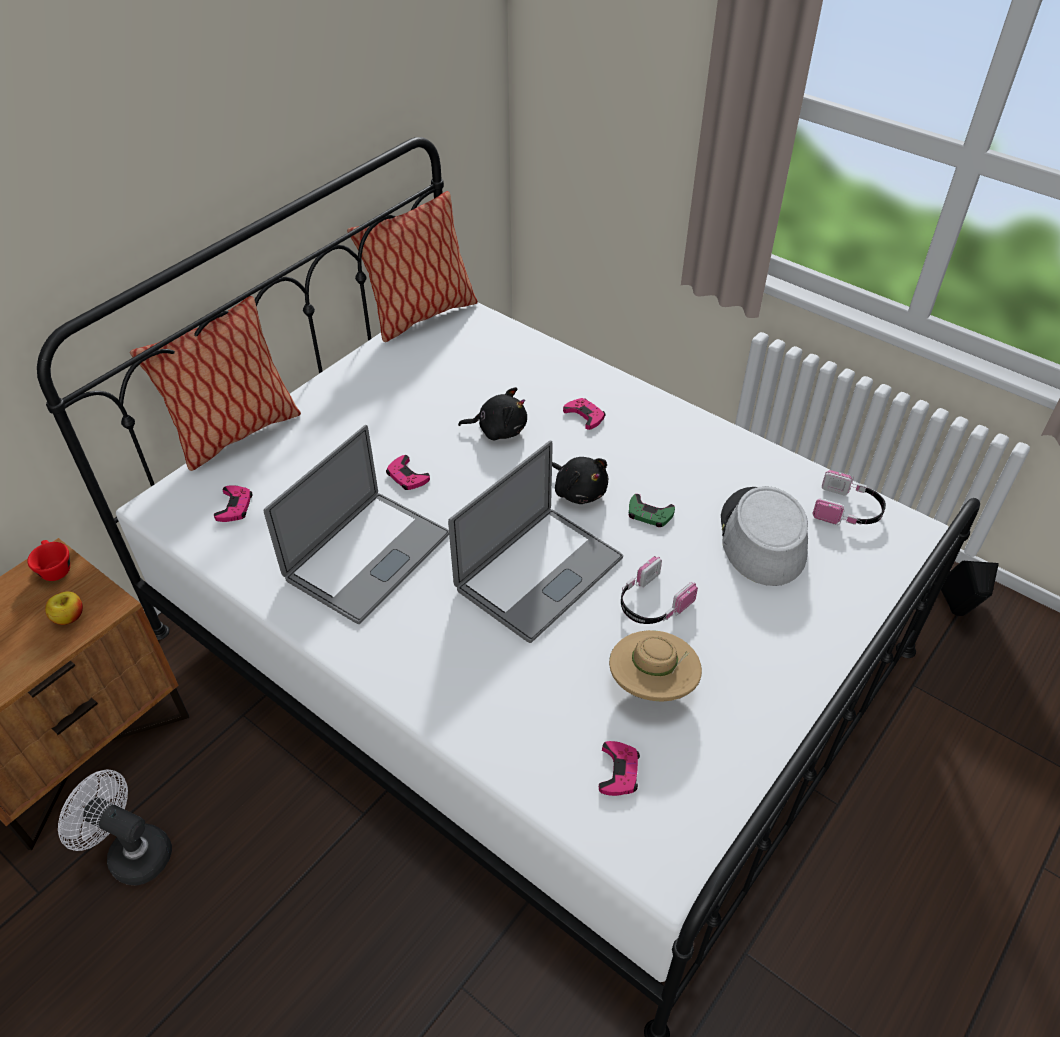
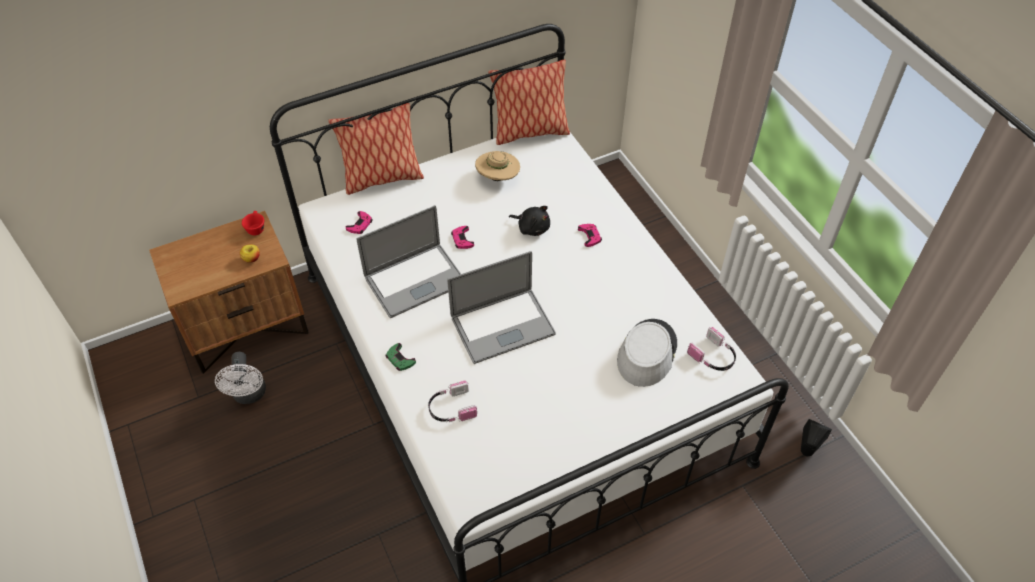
camera: 25 degrees right, 5 degrees up
white fan [58,769,172,885] -> white fan turned 150 degrees counterclockwise [215,352,266,404]
black plush toy [552,457,608,504] -> none
pink game controller [599,741,640,796] -> none
beige hat [609,630,702,702] -> beige hat moved to [475,151,520,181]
headphones [621,556,698,624] -> headphones moved to [428,381,477,422]
green game controller [629,494,675,527] -> green game controller moved to [385,343,416,371]

